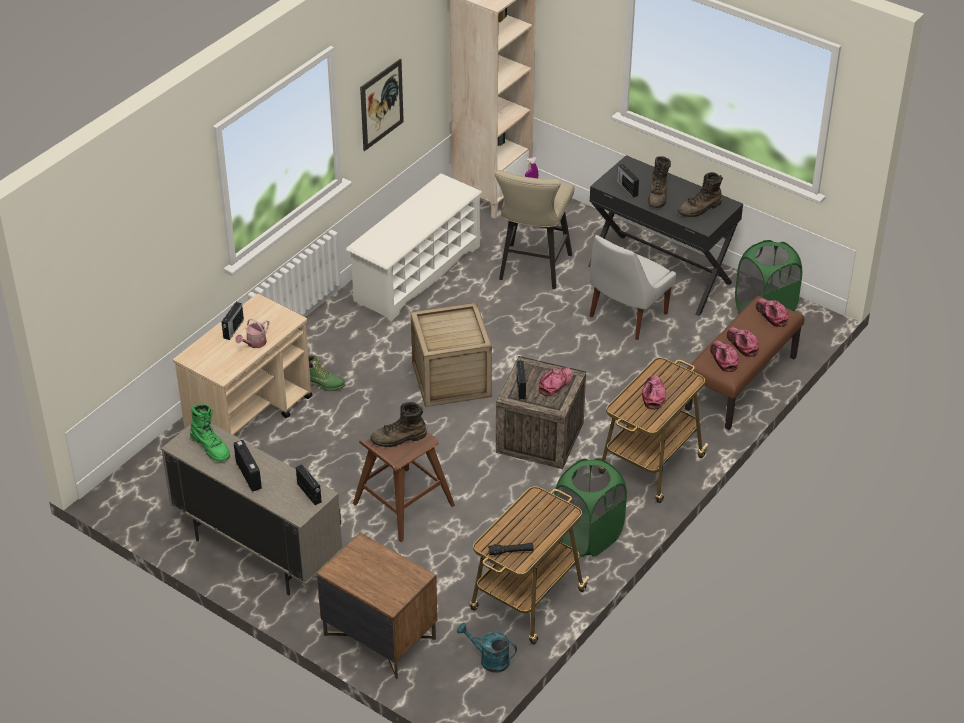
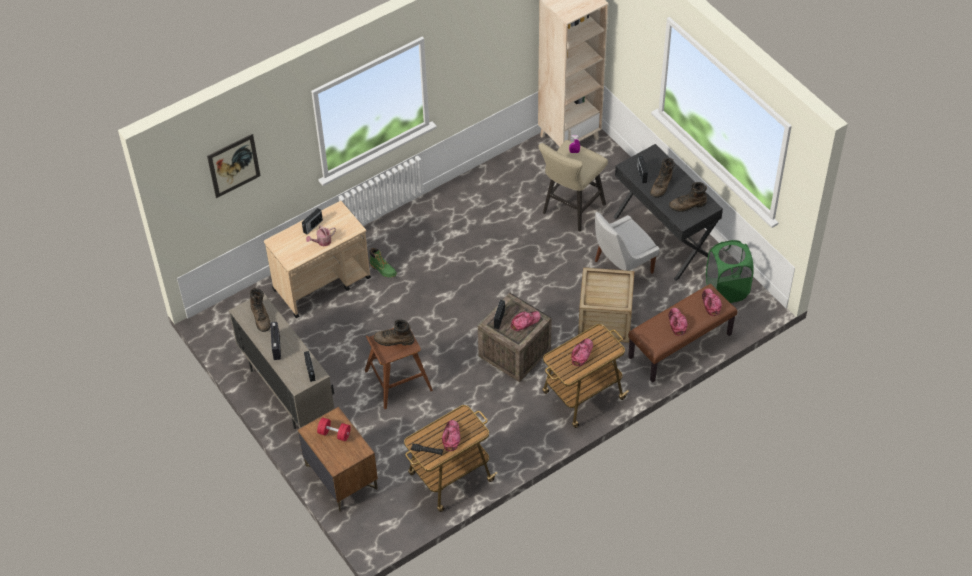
camera: 20 degrees right, 10 degrees up
green boot [190,404,230,462] -> brown boot [250,288,271,332]
white shoe rack [346,173,482,321] -> none
picture [360,59,404,151] -> picture moved to [207,134,261,198]
crate [410,302,492,407] -> crate moved to [578,267,634,343]
turquoise watering can [457,623,517,673] -> none
green laundry basket [553,458,627,557] -> none
cap [710,341,739,373] -> cap moved to [442,420,460,451]
none -> red dumbbell [317,417,351,441]

